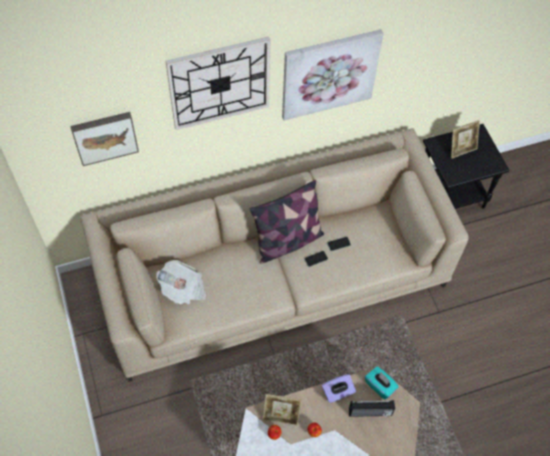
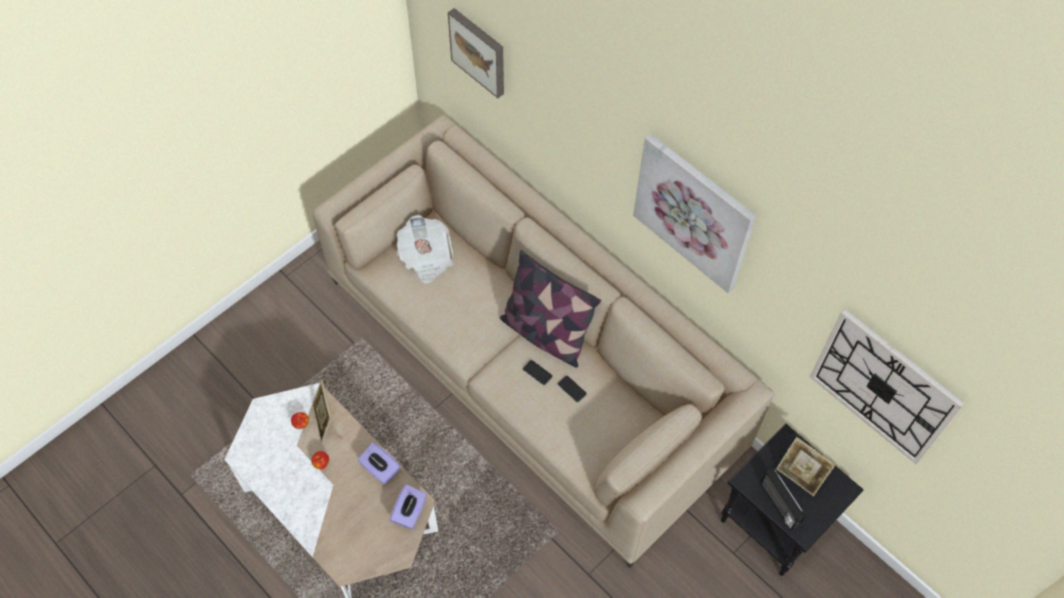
camera: 65 degrees right, 0 degrees up
wall clock [165,37,270,130] -> wall clock moved to [810,309,964,464]
radio [349,400,395,417] -> radio moved to [760,468,806,530]
turquoise tissue box [365,366,399,399] -> purple tissue box [390,484,427,529]

